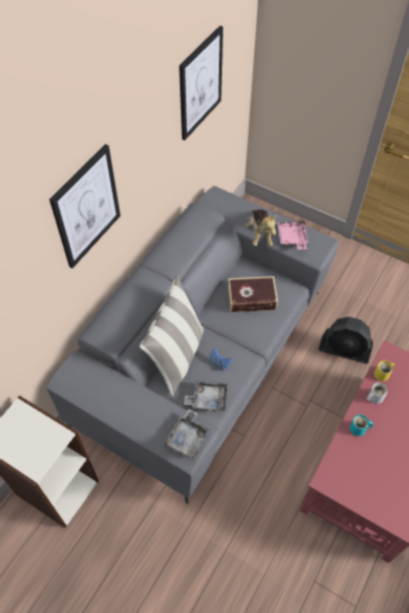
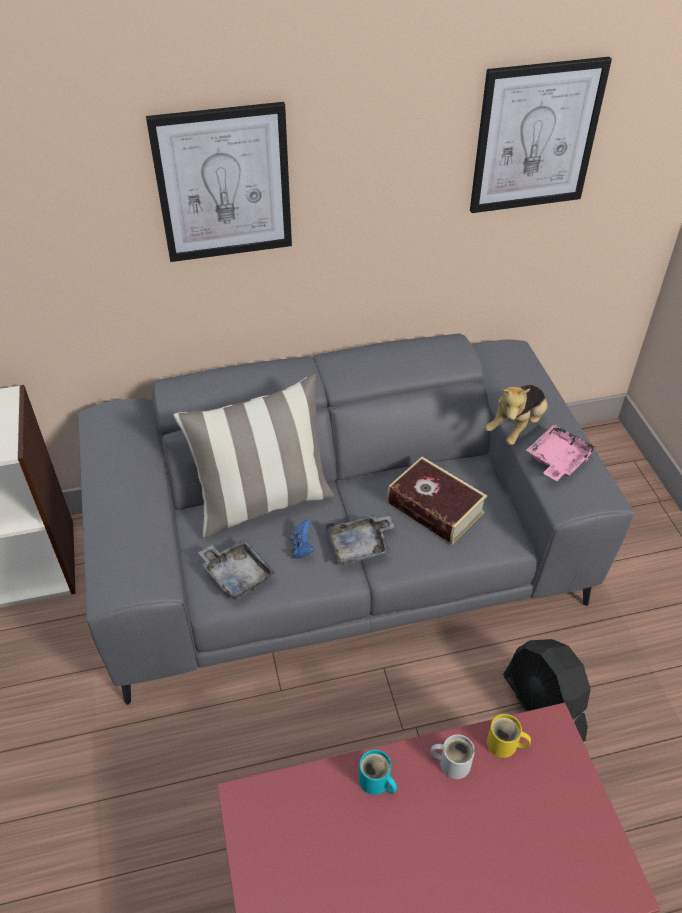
camera: 45 degrees right, 10 degrees down
grey tray [164,409,210,460] -> grey tray moved to [326,515,395,566]

